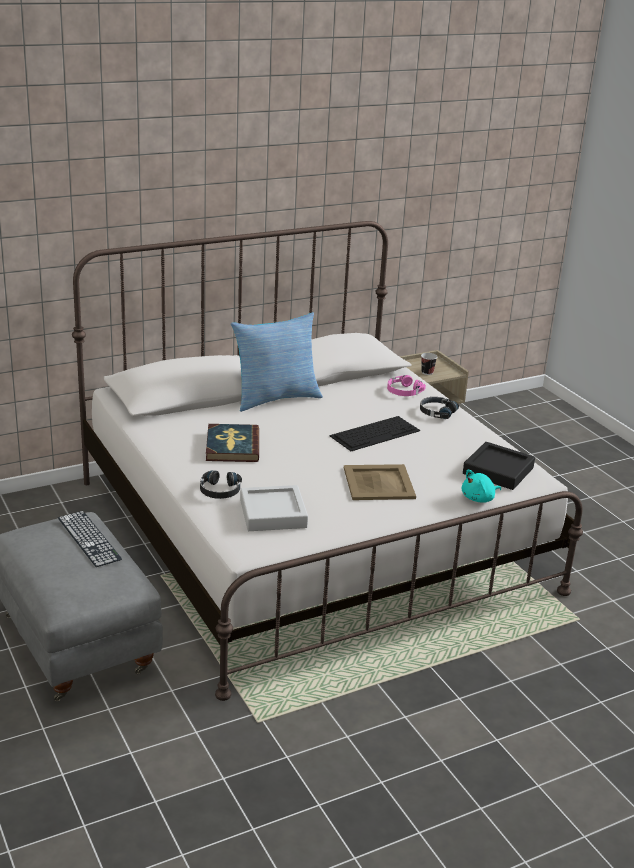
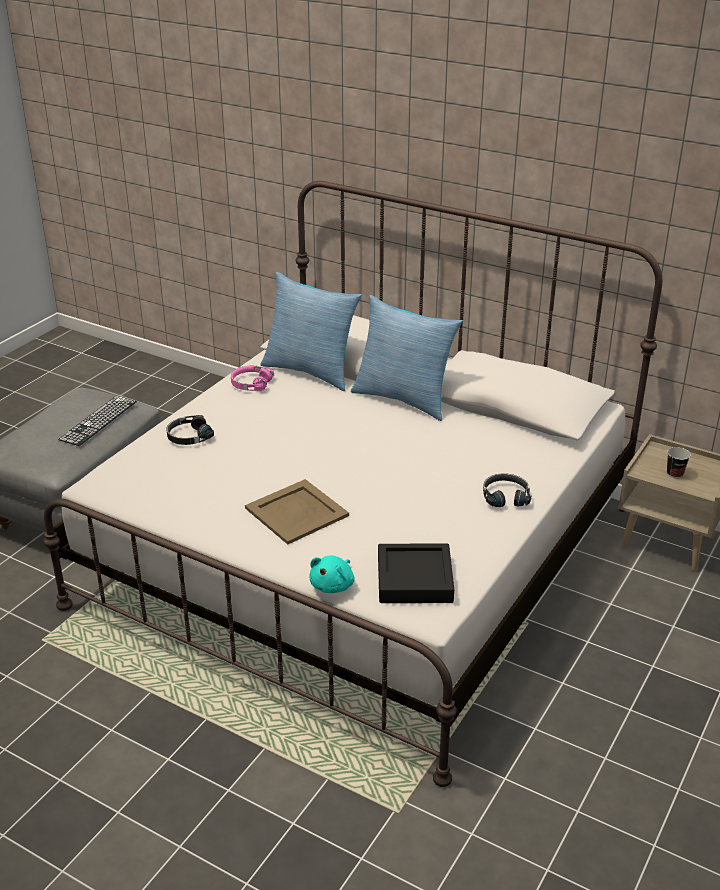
camera: 60 degrees right, 5 degrees up
book [206,424,259,462] -> none
grey tray [240,485,308,531] -> none
keyboard [330,416,420,451] -> none
pink headphones [387,375,426,396] -> pink headphones moved to [231,366,274,391]
turquoise plush toy [462,470,501,503] -> turquoise plush toy turned 90 degrees counterclockwise [309,556,355,593]
none -> pillow [261,272,362,391]

